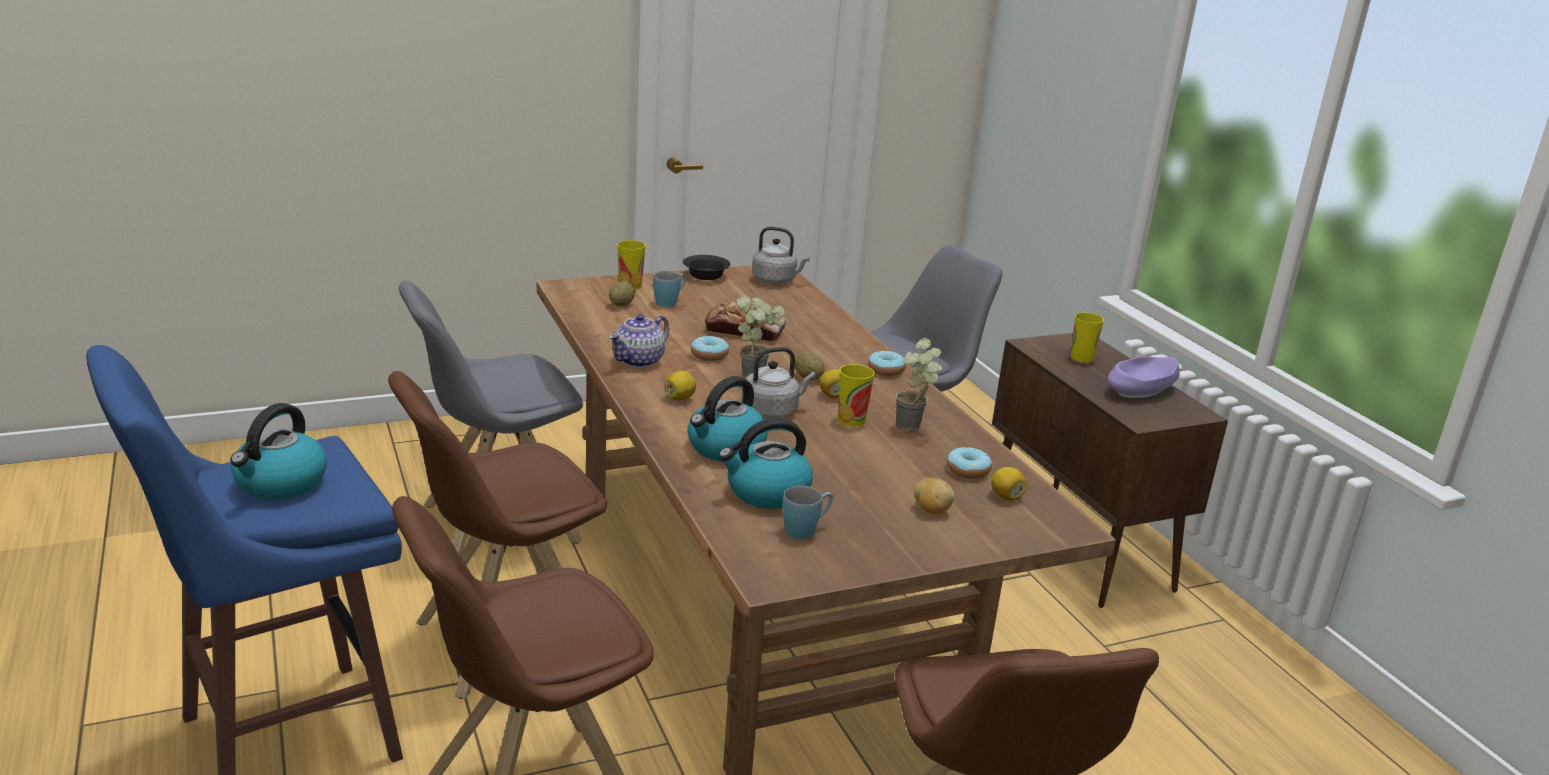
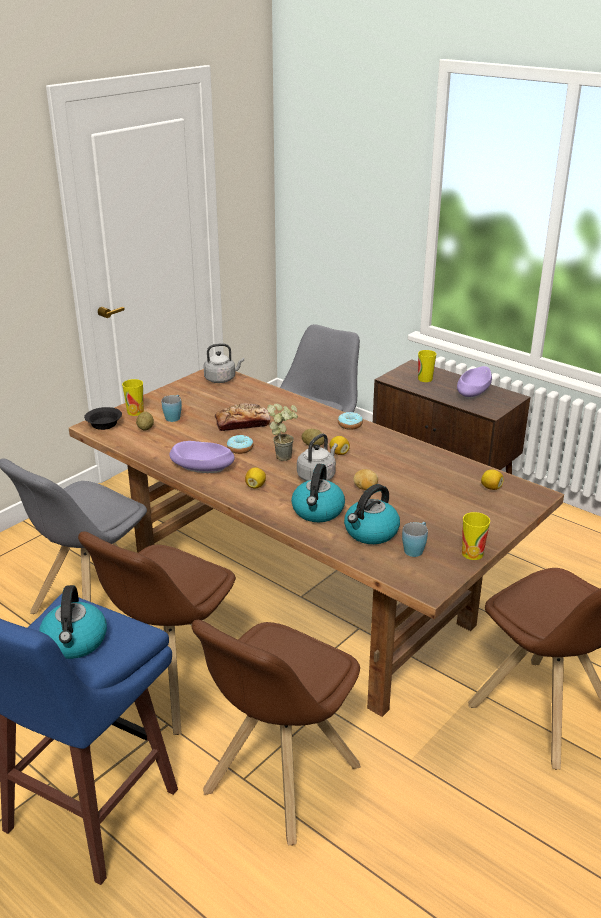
camera: 25 degrees left, 5 degrees up
teapot [609,314,669,368] -> purple bowl [169,441,235,473]
black bowl [683,255,731,280] -> black bowl moved to [84,407,122,430]
cup [838,364,874,427] -> cup moved to [462,512,490,560]
potted plant [896,338,942,432] -> none
potato [914,478,954,514] -> potato moved to [353,469,378,490]
donut [947,447,992,479] -> none

